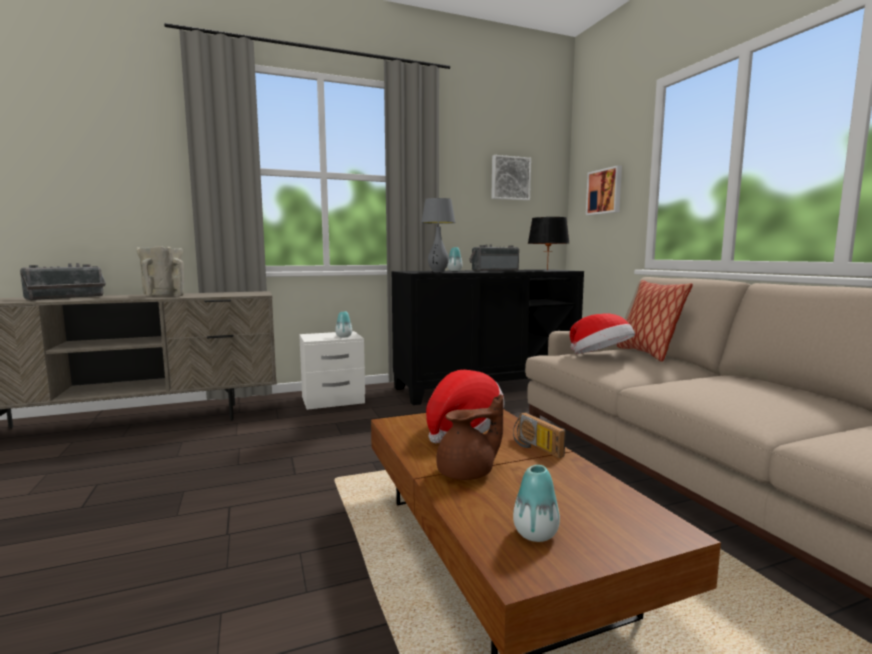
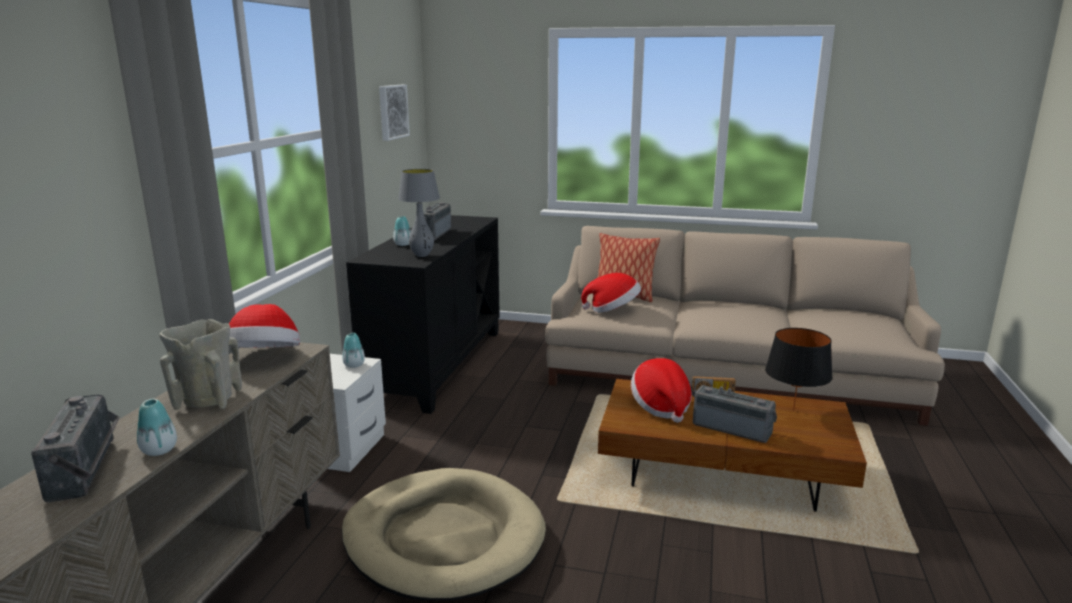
camera: 55 degrees left, 10 degrees up
brown teapot [436,394,503,480] -> radio [693,385,777,443]
vase [513,465,560,542] -> vase moved to [137,399,177,456]
black table lamp [528,217,569,271] -> black table lamp moved to [765,328,833,411]
picture [586,165,622,215] -> none
none -> hat [229,304,300,348]
none -> beige dog bed [342,468,546,601]

